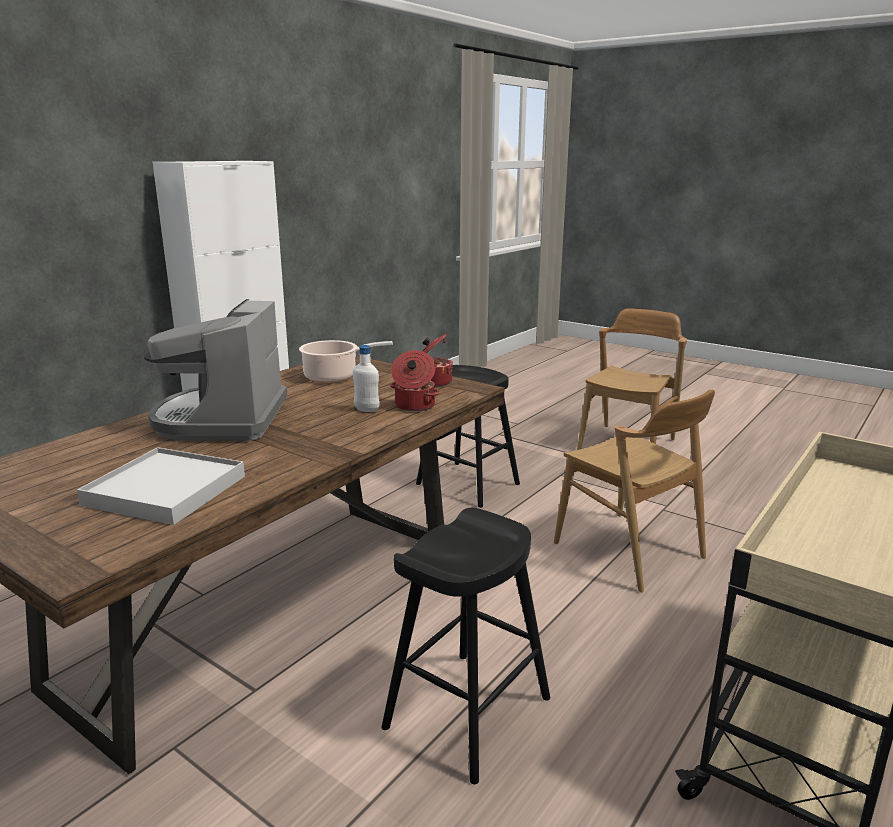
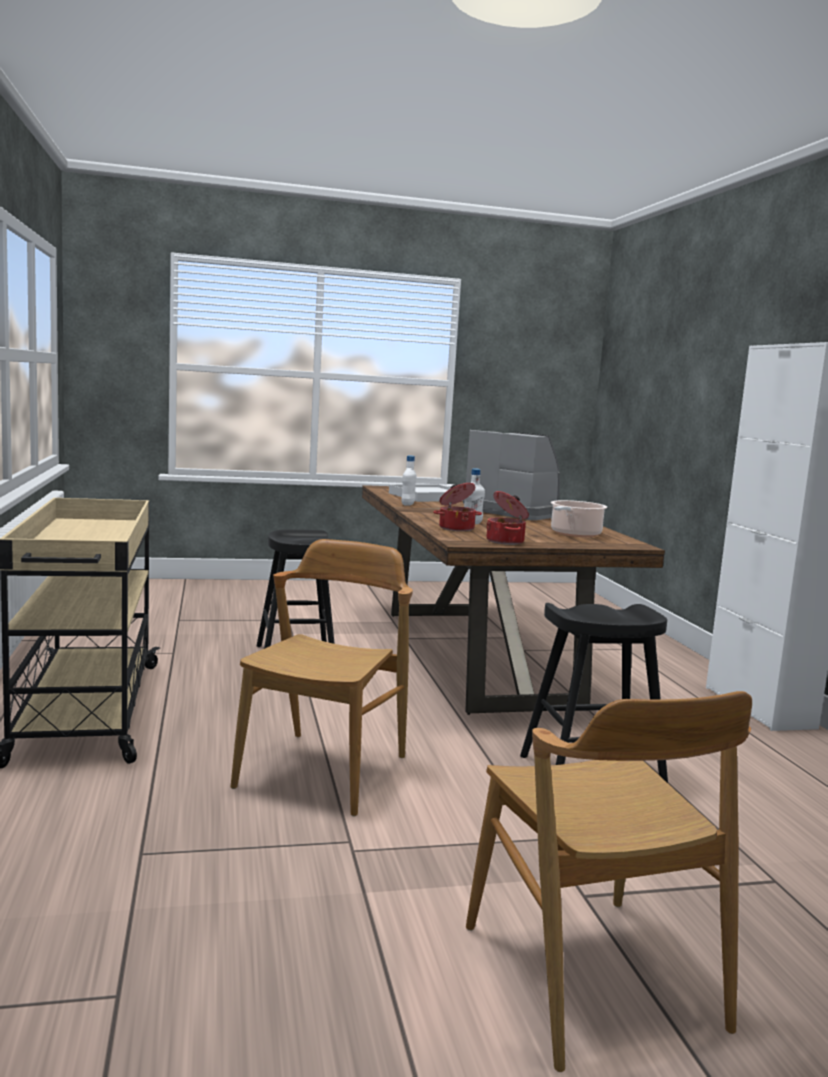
camera: 130 degrees right, 10 degrees down
brown chair [554,390,715,592] -> brown chair turned 105 degrees clockwise [231,539,413,817]
none -> white bottle [401,455,416,506]

